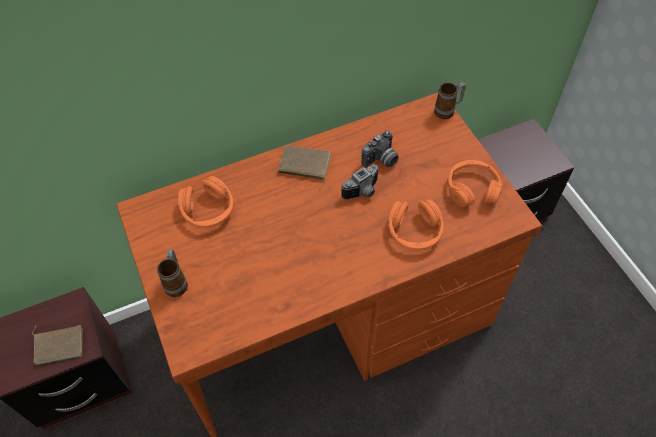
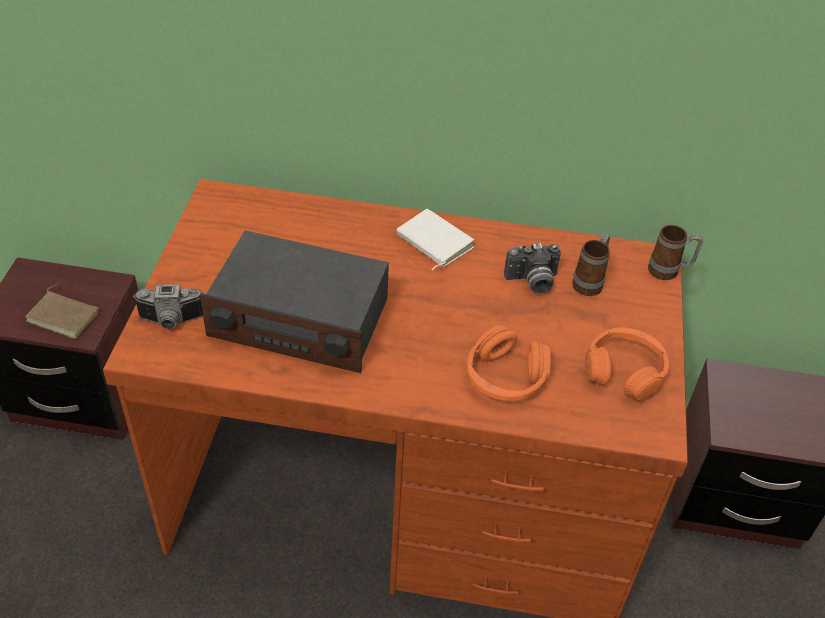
camera: 30 degrees right, 10 degrees down
mug [157,249,188,297] -> mug moved to [572,233,610,296]
orange headphones [178,176,234,228] -> none
brown book [278,145,331,186] -> white book [397,209,475,270]
camera [341,164,378,200] -> camera moved to [133,284,203,329]
none -> radio [200,230,389,373]

